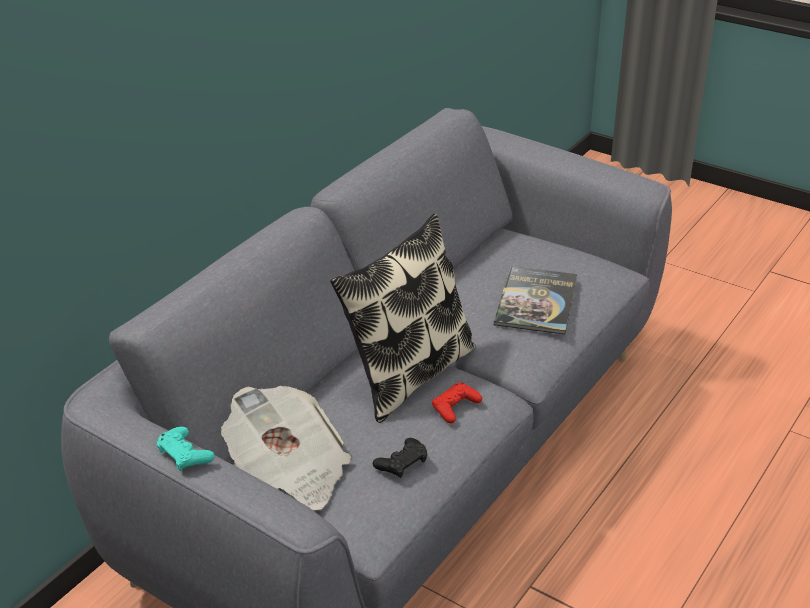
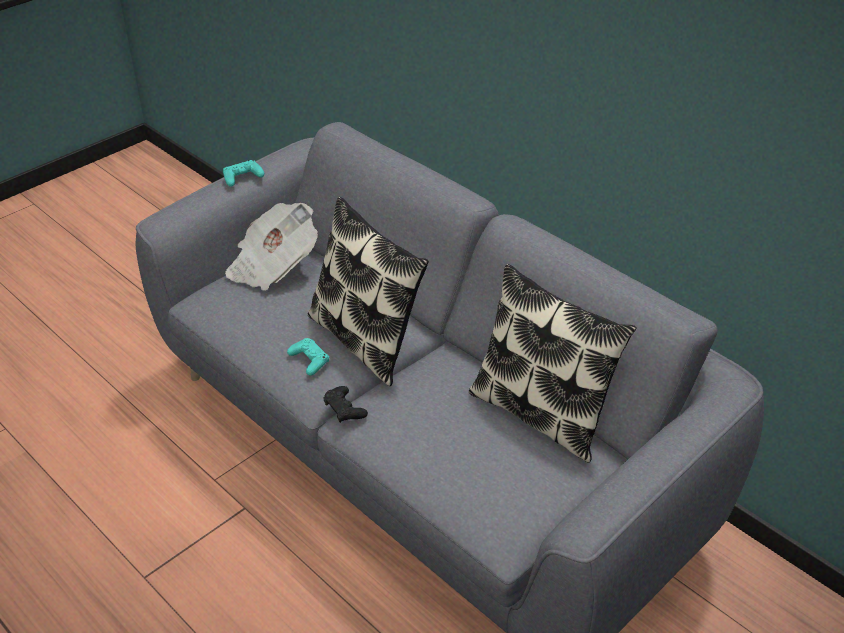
camera: 100 degrees right, 5 degrees up
black game controller [373,438,427,478] -> black game controller moved to [323,386,368,423]
red game controller [432,382,482,423] -> turquoise game controller [287,338,329,376]
book [494,266,577,335] -> none
none -> pillow [469,264,636,463]

